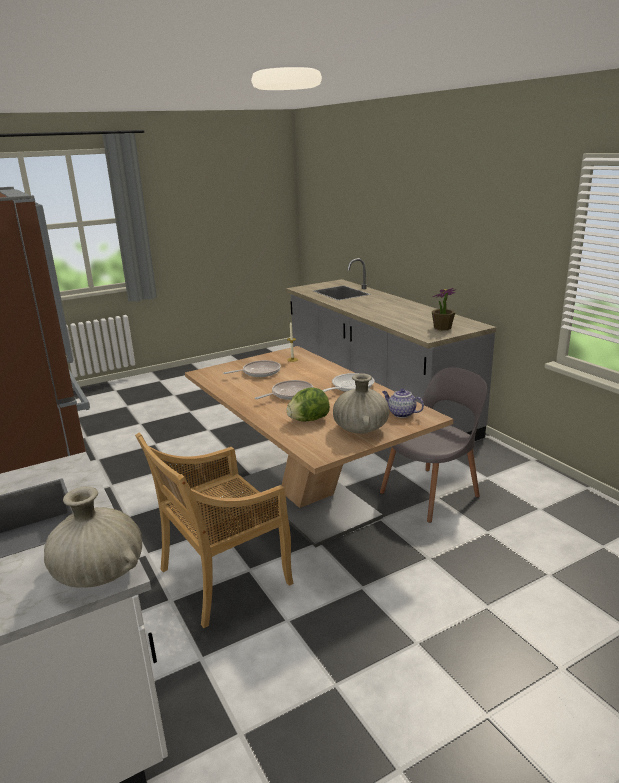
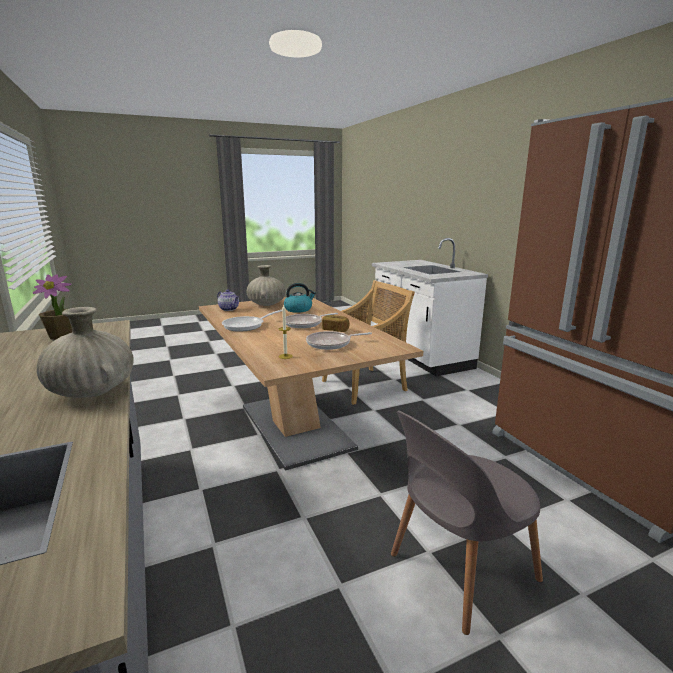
camera: 175 degrees left, 5 degrees down
beige vase [44,486,142,588] -> beige vase moved to [37,307,134,398]
lettuce [286,387,330,421] -> kettle [284,283,316,313]
grey chair [380,367,487,523] -> grey chair moved to [391,411,543,635]
none -> bread [322,315,350,332]

